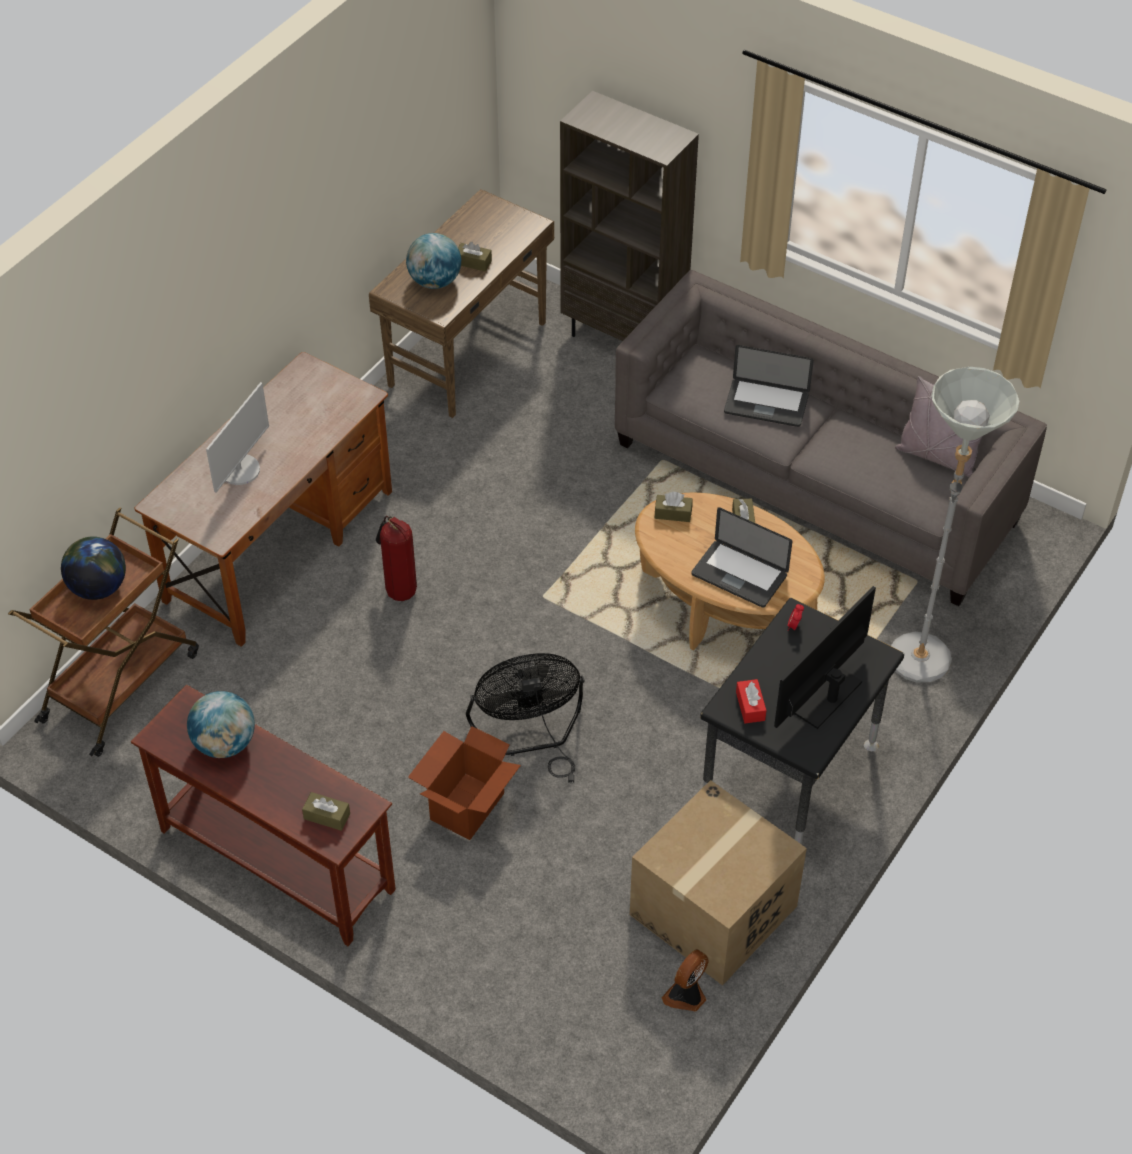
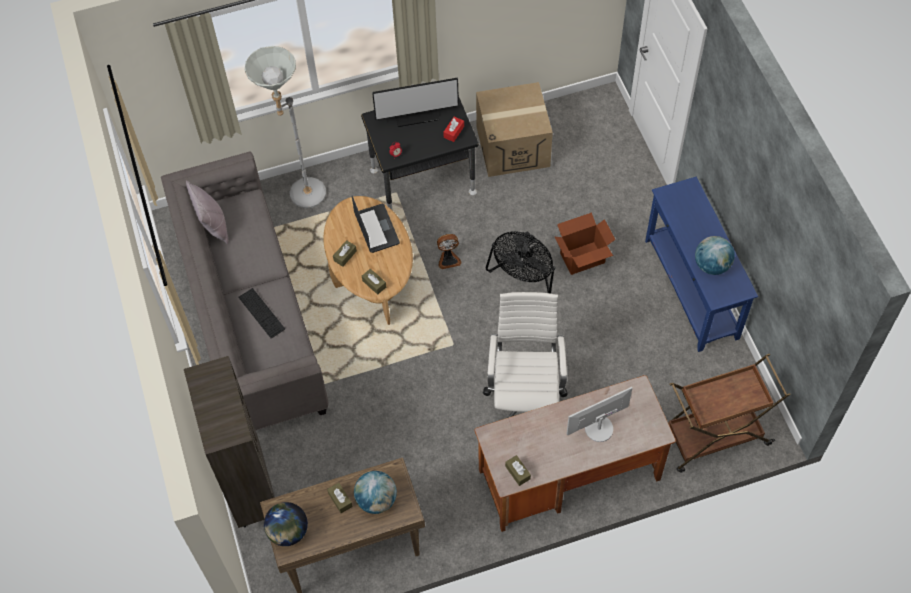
camera: 140 degrees left, 10 degrees up
globe [61,536,126,600] -> globe moved to [264,502,308,546]
brown console table [131,685,396,946] -> blue console table [645,177,758,352]
brown tissue box [302,792,350,831] -> brown tissue box moved to [505,455,531,486]
fire extinguisher [376,516,417,601] -> white office chair [483,292,568,418]
fan [662,949,708,1012] -> fan moved to [437,234,461,269]
laptop [724,345,814,427] -> keyboard [238,288,285,338]

